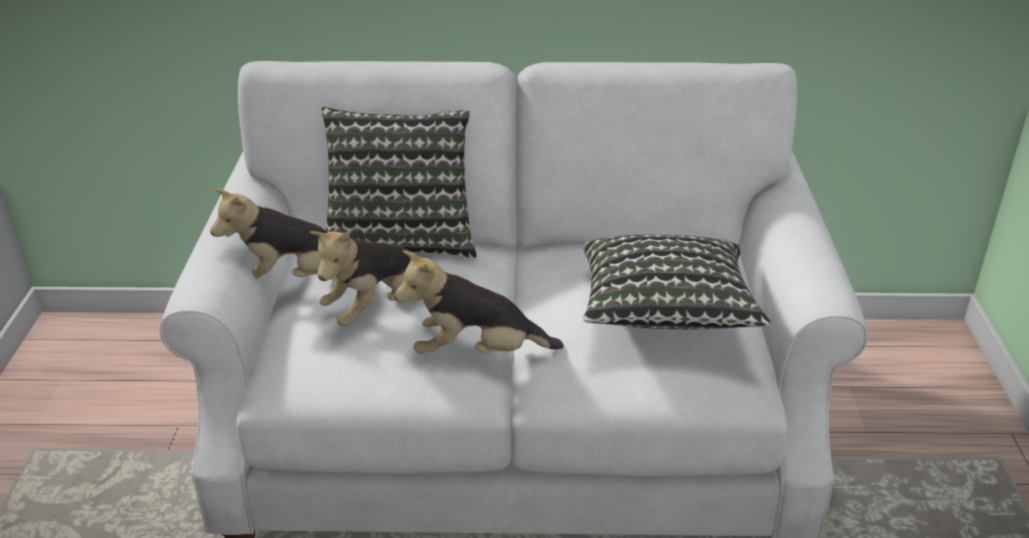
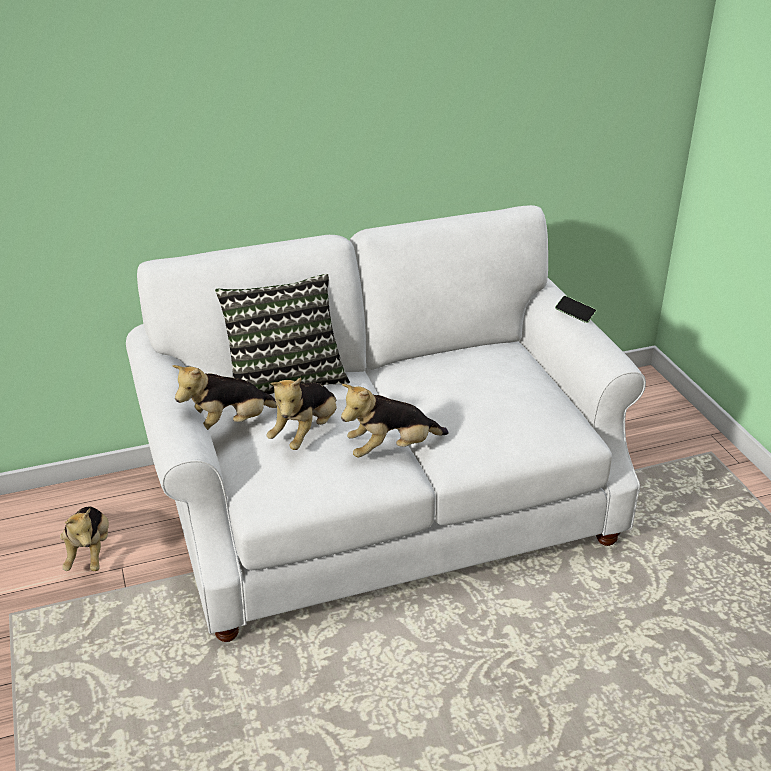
camera: 20 degrees left, 0 degrees up
pillow [583,235,771,329] -> none
none -> plush toy [60,507,109,571]
none -> phone [555,296,597,323]

